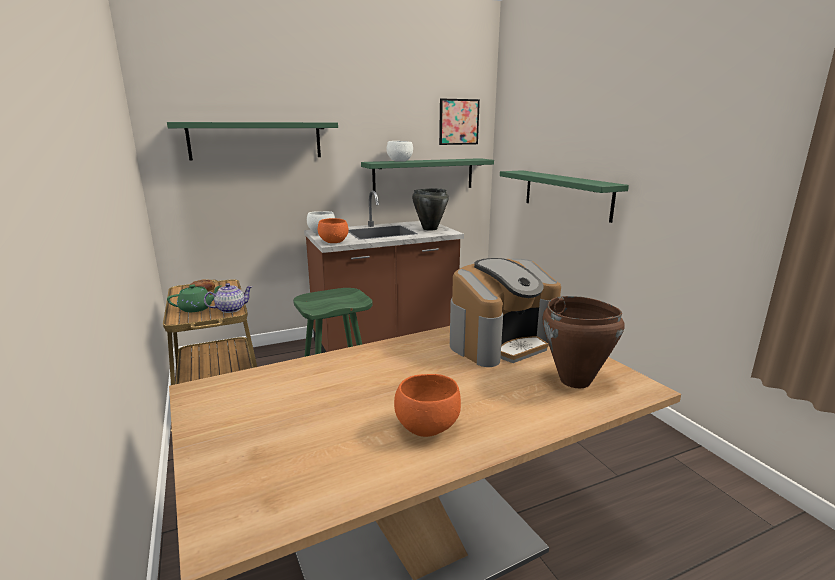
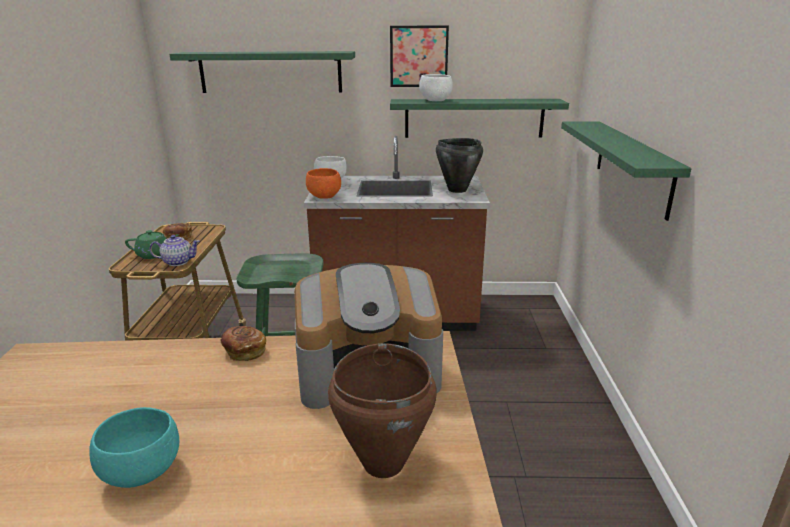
camera: 25 degrees right, 5 degrees up
orange bowl [394,374,461,437] -> turquoise bowl [89,407,179,488]
picture [439,98,480,145] -> picture moved to [390,25,449,87]
none -> bread [221,326,266,361]

